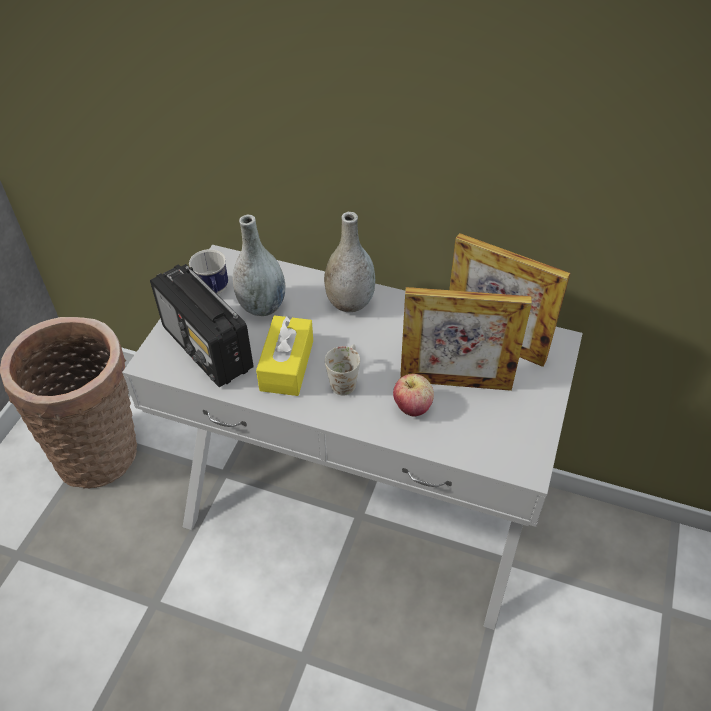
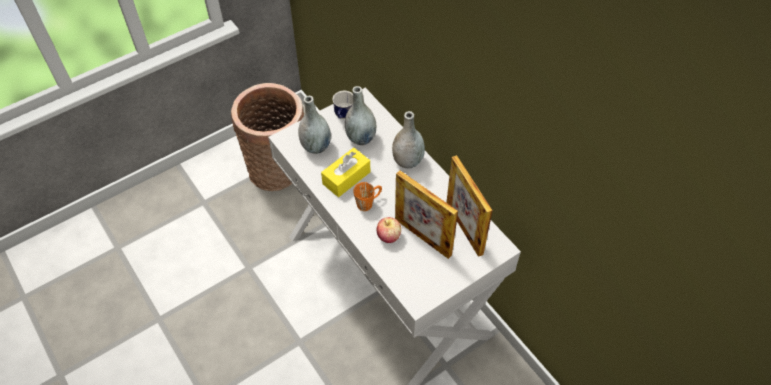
camera: 35 degrees right, 5 degrees up
radio [150,264,253,387] -> grey vase [298,96,331,154]
white mug [325,344,360,396] -> orange mug [353,182,382,211]

